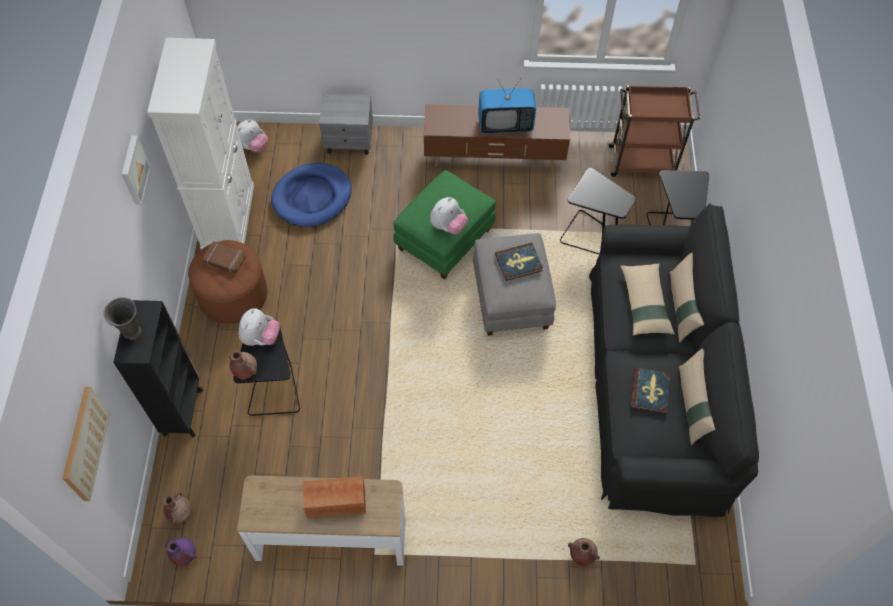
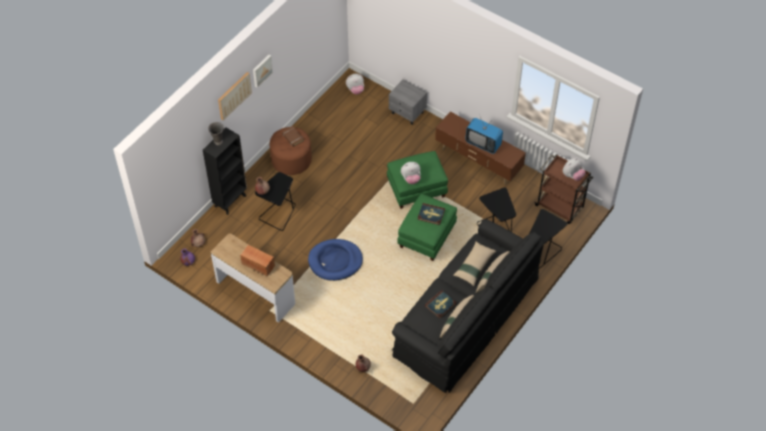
camera: 35 degrees right, 5 degrees down
picture [62,387,110,501] -> picture moved to [218,72,252,120]
white cabinet [147,38,254,250] -> none
plush toy [239,308,280,346] -> plush toy moved to [563,158,586,181]
blue dog bed [271,163,352,227] -> blue dog bed moved to [308,239,363,281]
grey ottoman [473,233,556,336] -> green ottoman [397,194,457,261]

